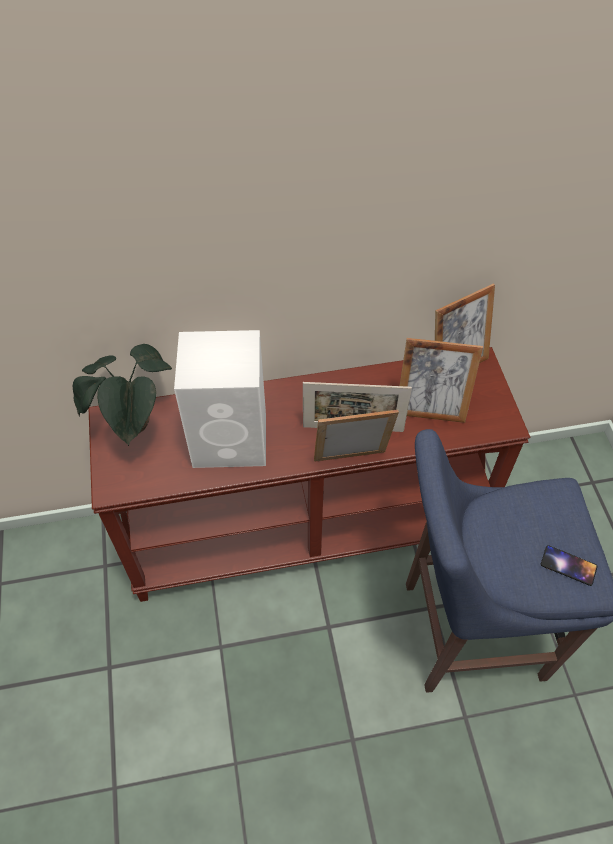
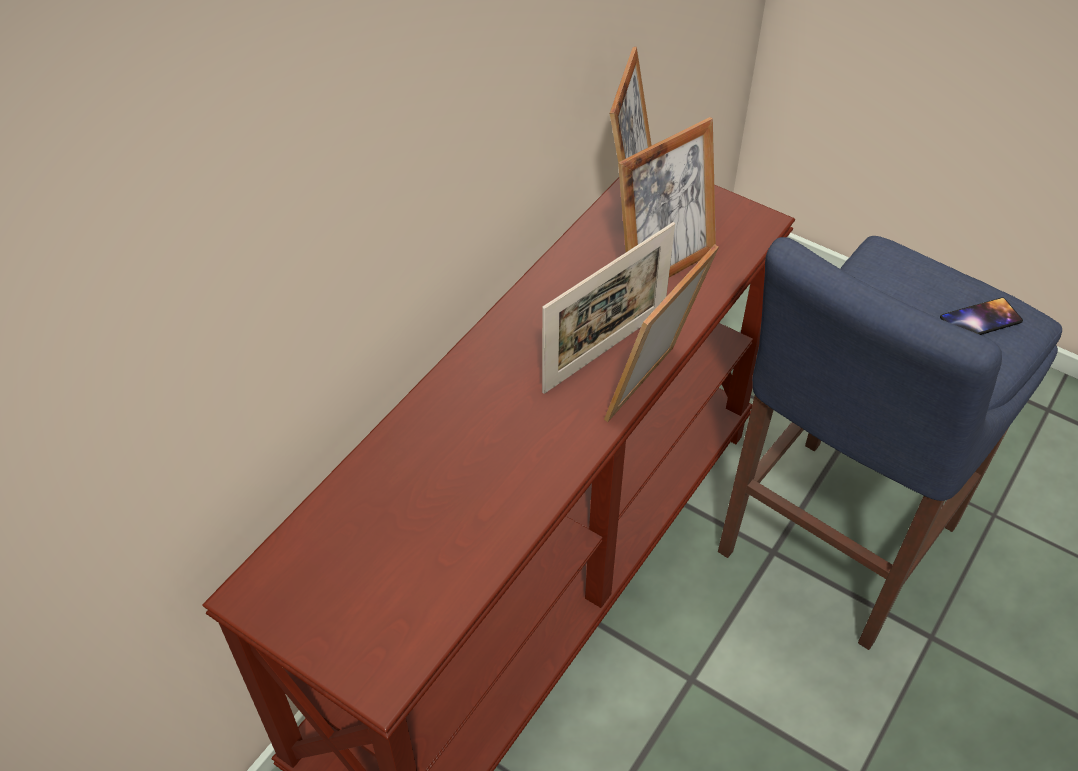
camera: 45 degrees left, 5 degrees down
potted plant [73,344,172,446] -> none
white speaker [174,330,266,468] -> none

